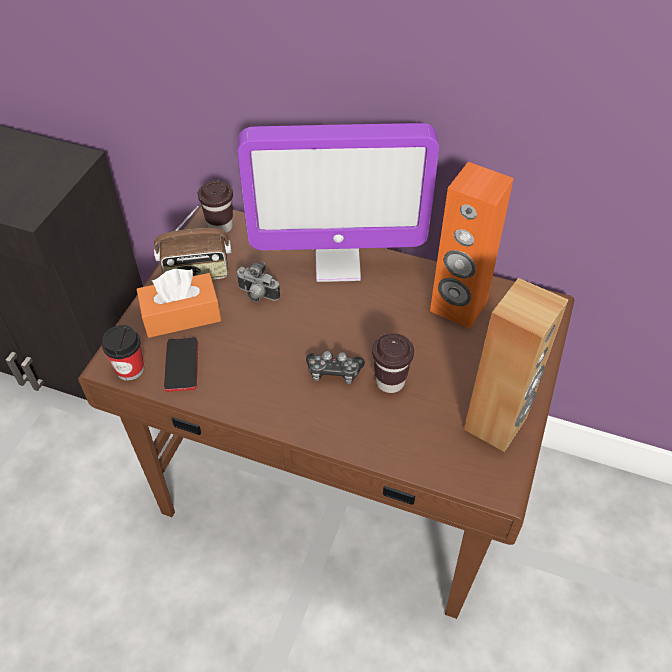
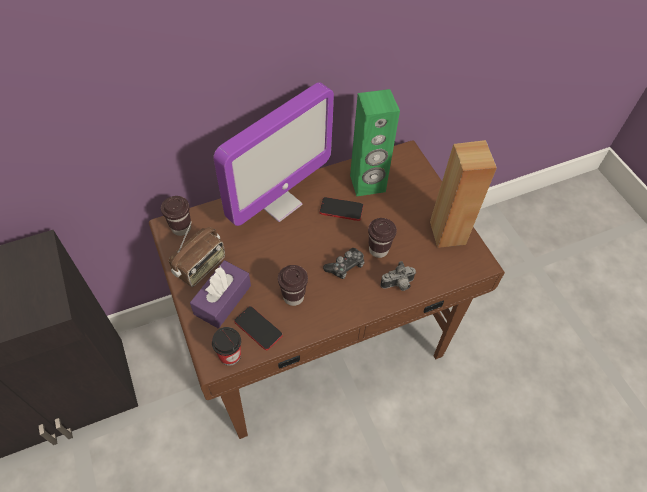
camera: 45 degrees left, 5 degrees up
orange tissue box [136,269,221,338] -> purple tissue box [190,260,251,328]
camera [236,262,280,302] -> camera moved to [380,261,416,291]
orange speaker [430,162,514,329] -> green speaker [350,89,400,197]
none -> brown cup [278,265,308,306]
none -> phone [319,197,363,221]

